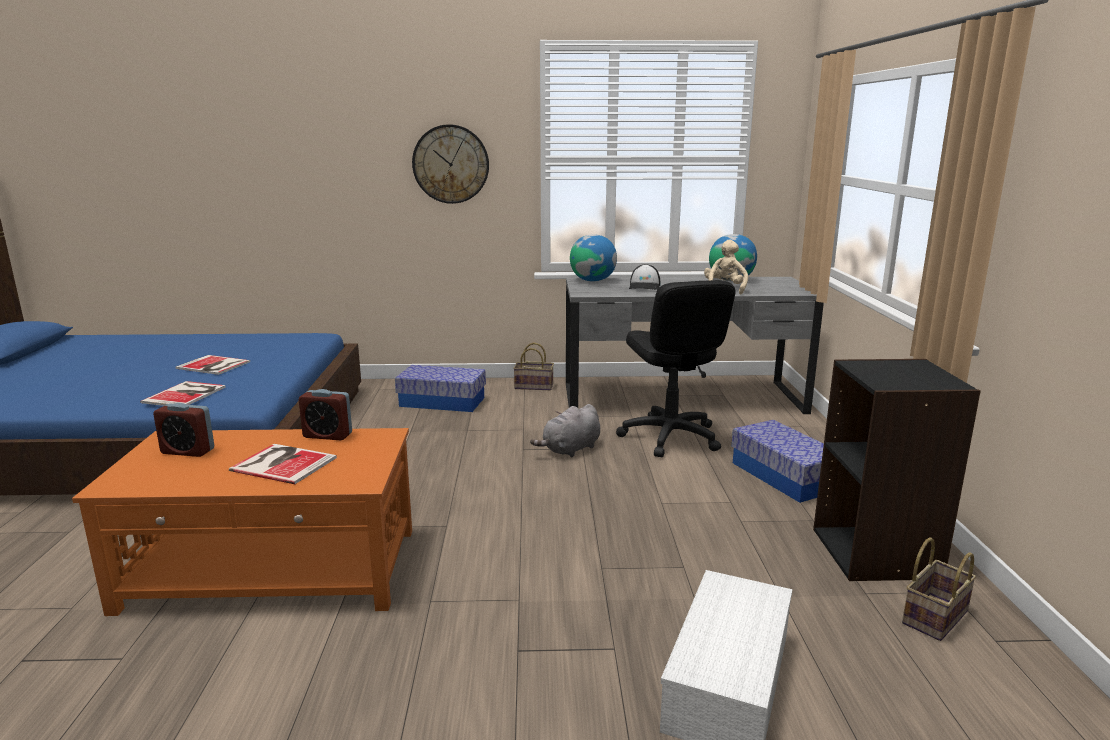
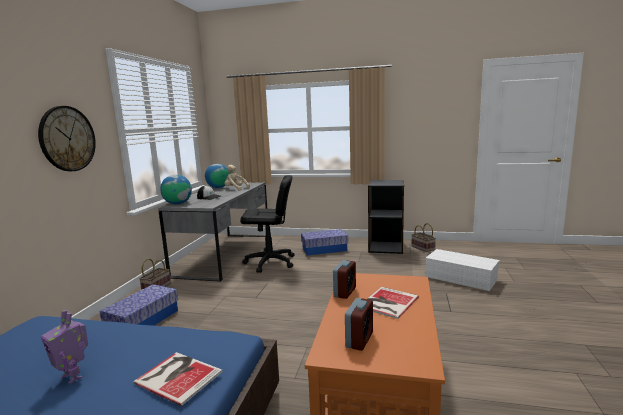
camera: 75 degrees left, 5 degrees down
book [175,355,250,375] -> toy robot [41,310,88,384]
grey plush toy [530,404,600,457] -> none

